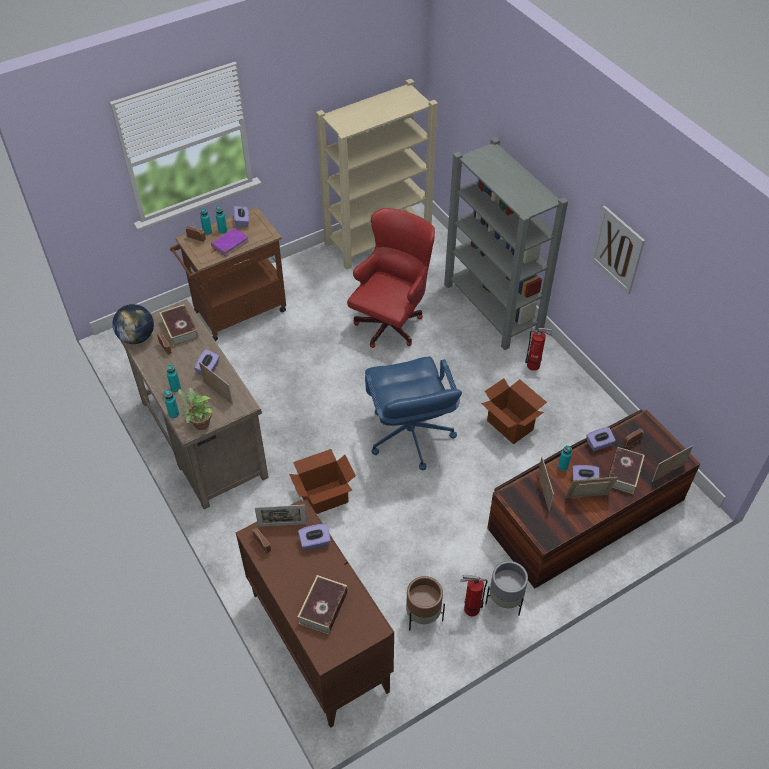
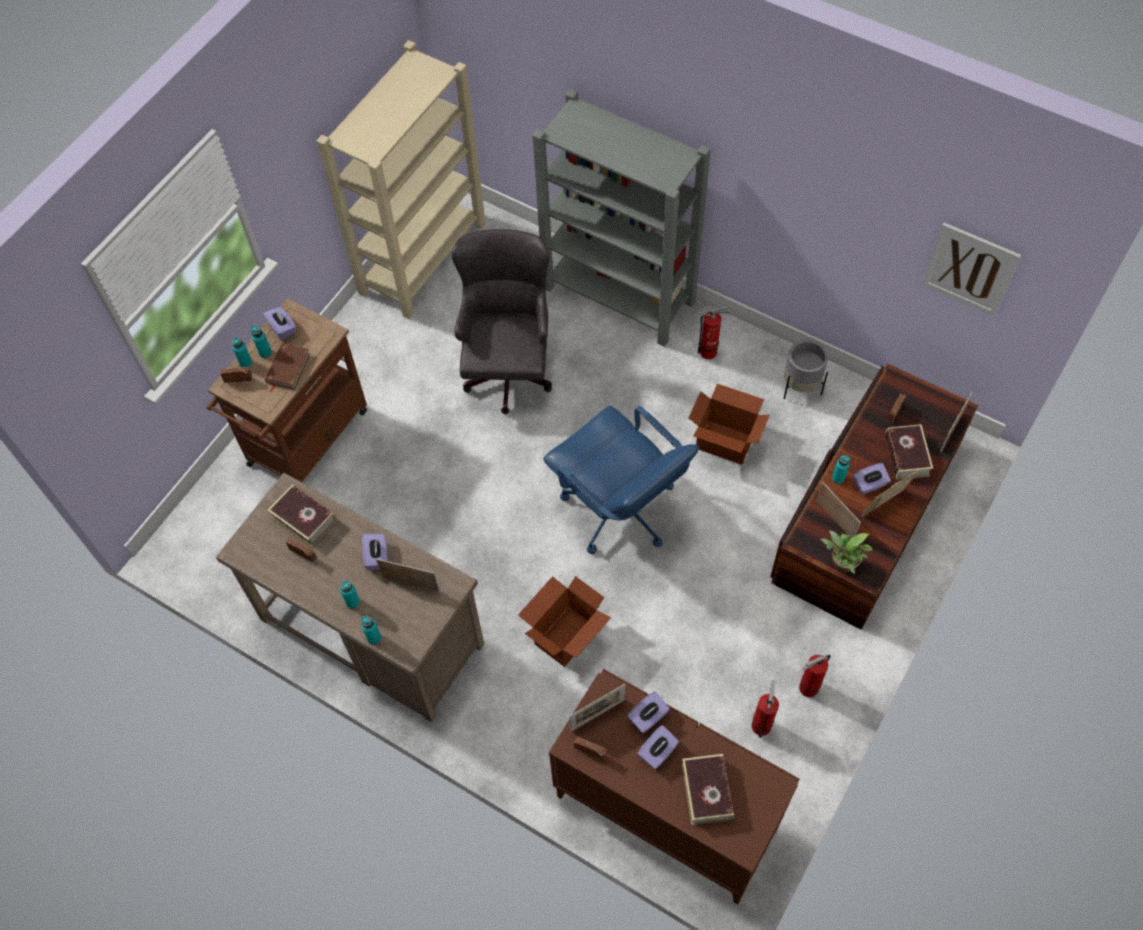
camera: 25 degrees left, 10 degrees up
globe [112,304,154,344] -> none
potted plant [178,387,213,430] -> potted plant moved to [820,530,873,574]
purple book [211,228,249,257] -> brown book [265,343,310,392]
red office chair [347,208,435,348] -> grey office chair [451,229,552,414]
brown planter [406,576,445,630] -> fire extinguisher [752,680,779,738]
grey planter [485,561,528,616] -> grey planter moved to [783,340,828,399]
purple tissue box [587,427,616,451] -> purple tissue box moved to [637,725,679,769]
picture [591,206,645,294] -> picture moved to [922,223,1021,316]

